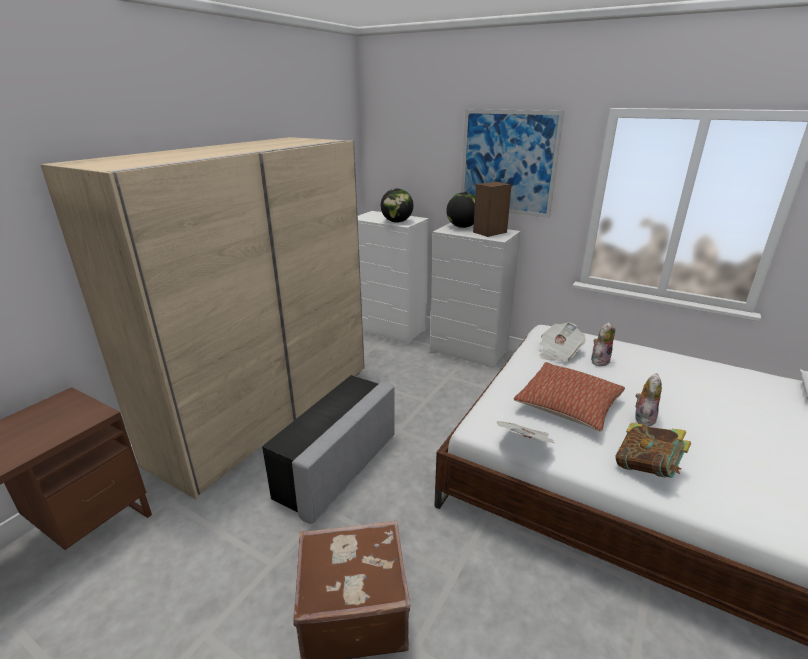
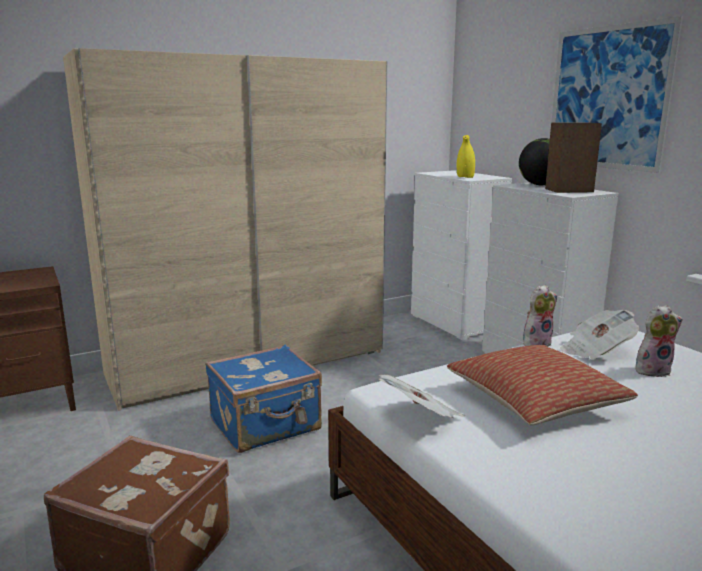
camera: 30 degrees right, 10 degrees down
grey ottoman [262,375,395,524] -> blue suitcase [205,345,322,453]
globe [381,189,413,223] -> yellow vase [457,135,475,178]
book [615,423,691,478] -> none
plush toy [635,373,662,427] -> plush toy moved to [523,285,557,347]

